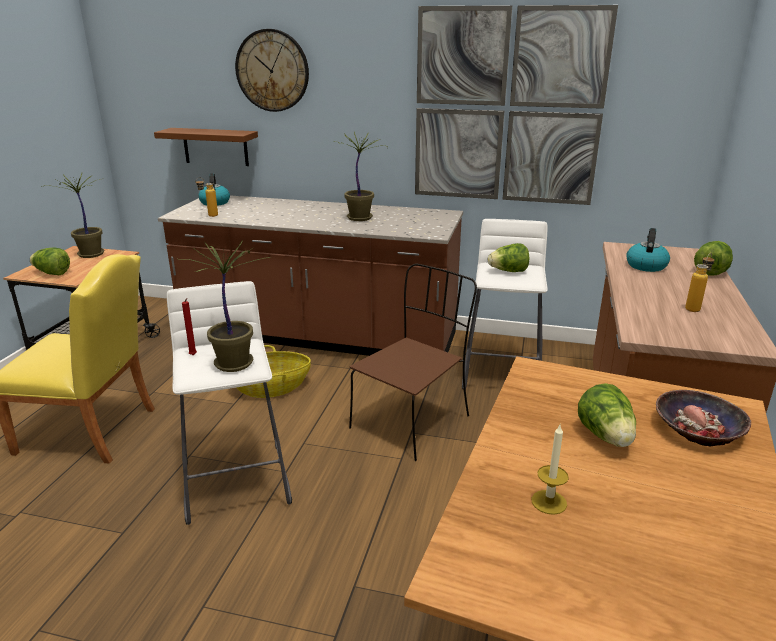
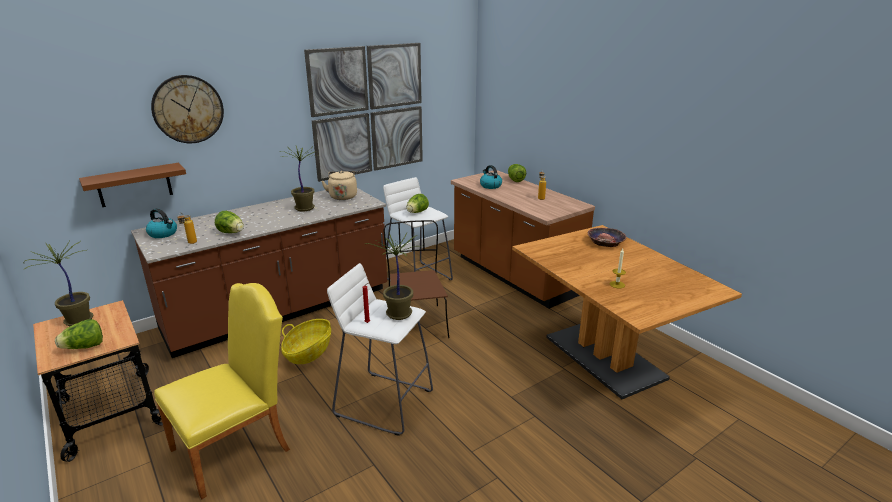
camera: 50 degrees left, 0 degrees up
lettuce [578,383,636,447] -> lettuce moved to [215,211,244,233]
none -> beige kettle [321,171,357,200]

